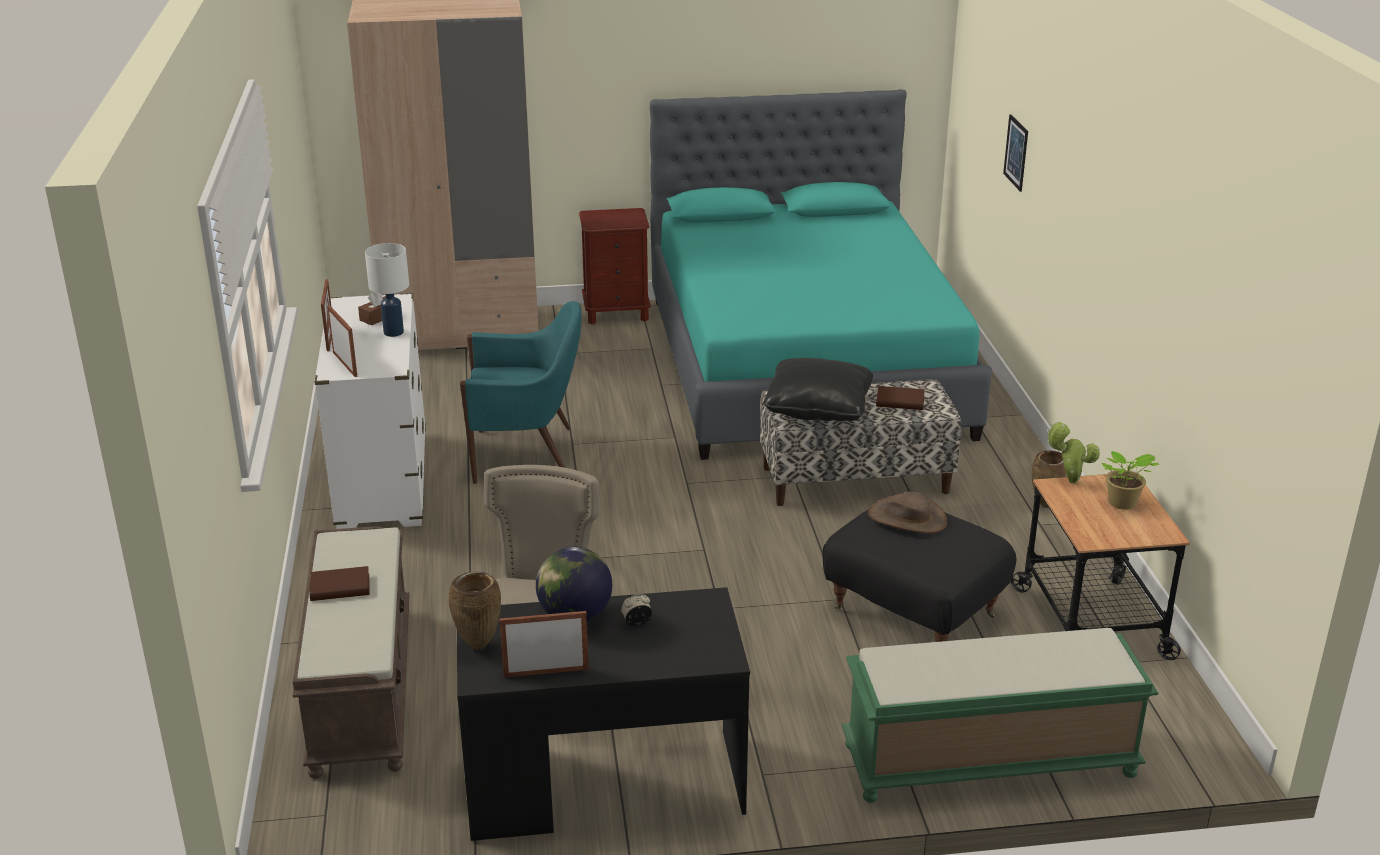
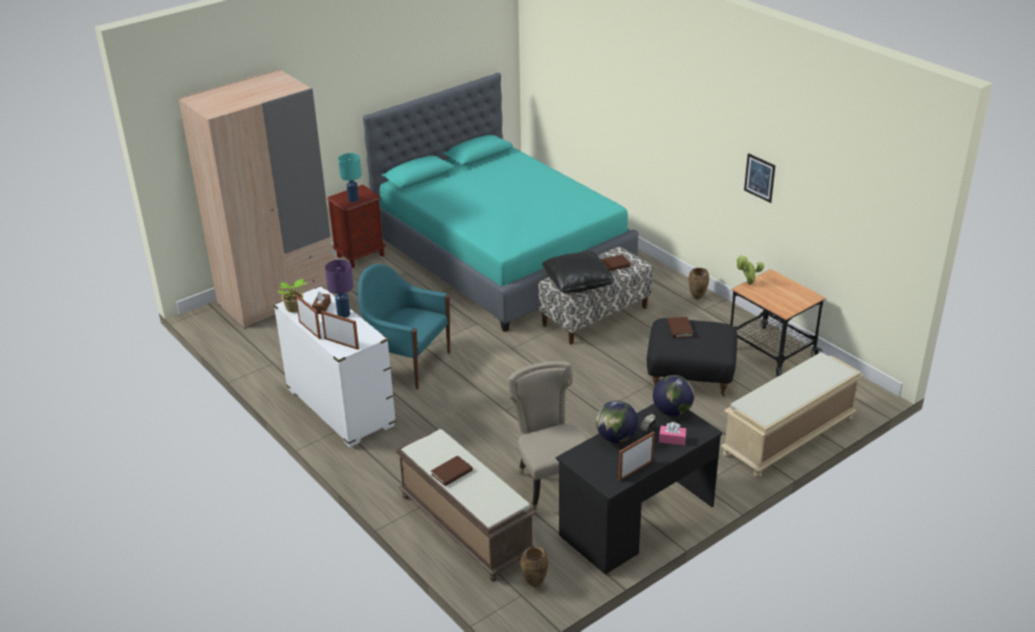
camera: 30 degrees left, 5 degrees up
white table lamp [365,243,409,337] -> purple table lamp [325,259,353,318]
brown vase [449,571,501,650] -> brown vase moved to [520,547,549,587]
turquoise armchair [460,301,582,484] -> turquoise armchair turned 120 degrees counterclockwise [358,264,450,389]
green bench [842,628,1158,803] -> beige bench [720,352,863,478]
brown hat [868,492,947,533] -> brown book [667,317,693,338]
picture [1003,114,1028,192] -> picture moved to [744,153,776,203]
potted plant [1102,451,1159,510] -> potted plant moved to [277,279,307,313]
none -> turquoise table lamp [338,153,362,202]
none -> globe [653,375,694,416]
none -> pink tissue box [659,422,686,445]

